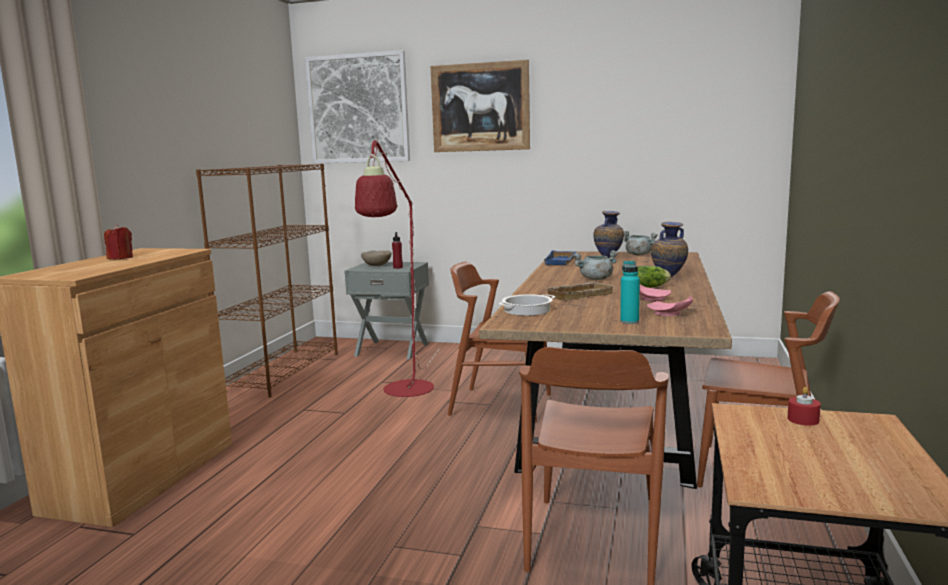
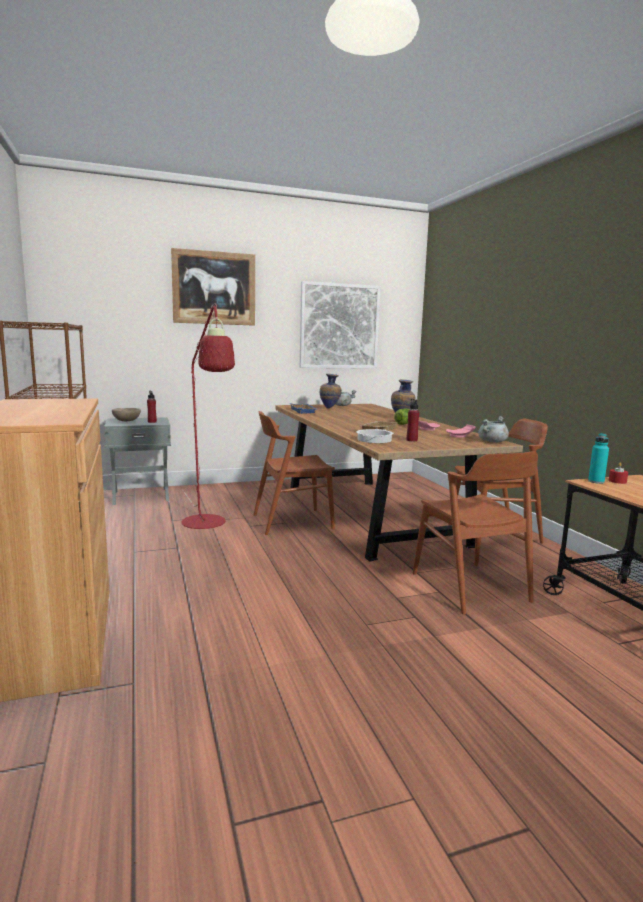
camera: 35 degrees left, 0 degrees up
red candle [104,224,133,259] -> none
picture [305,50,410,164] -> picture moved to [300,281,381,369]
grey cooking pot [573,250,618,280] -> grey cooking pot moved to [478,416,509,443]
turquoise bottle [620,261,640,324] -> turquoise bottle moved to [588,433,609,484]
none -> red bottle [406,399,419,441]

